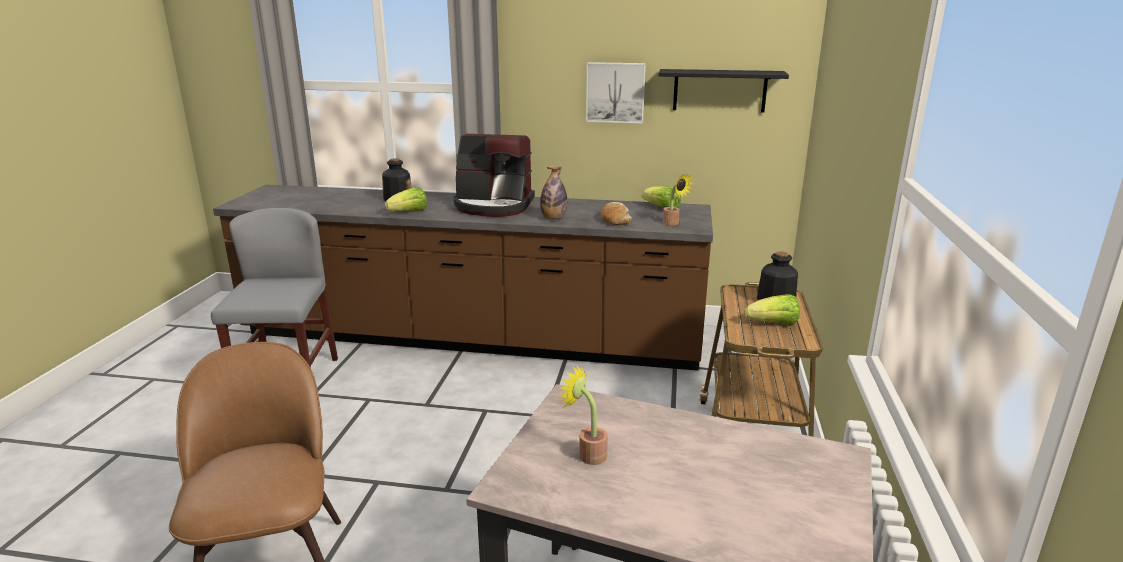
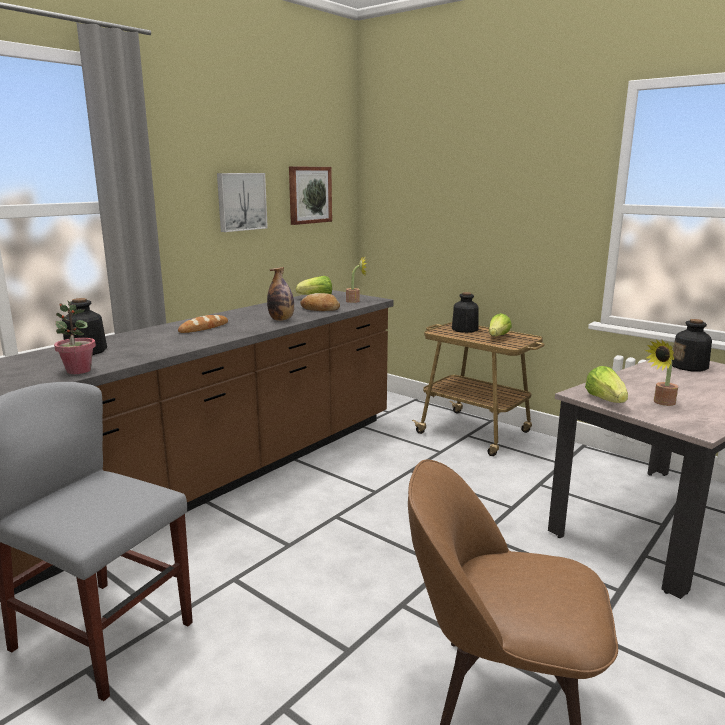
camera: 60 degrees left, 5 degrees down
lettuce [385,187,427,211] -> lettuce moved to [585,366,628,403]
coffee machine [454,134,535,217] -> bread [178,315,228,333]
black shelf [659,69,789,113] -> picture [289,167,332,225]
none -> potted plant [54,300,96,374]
none -> bottle [672,319,712,371]

